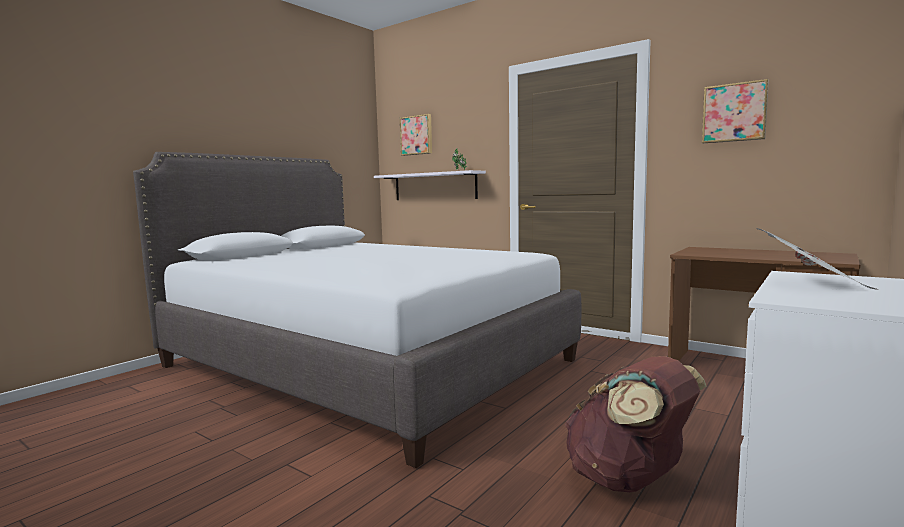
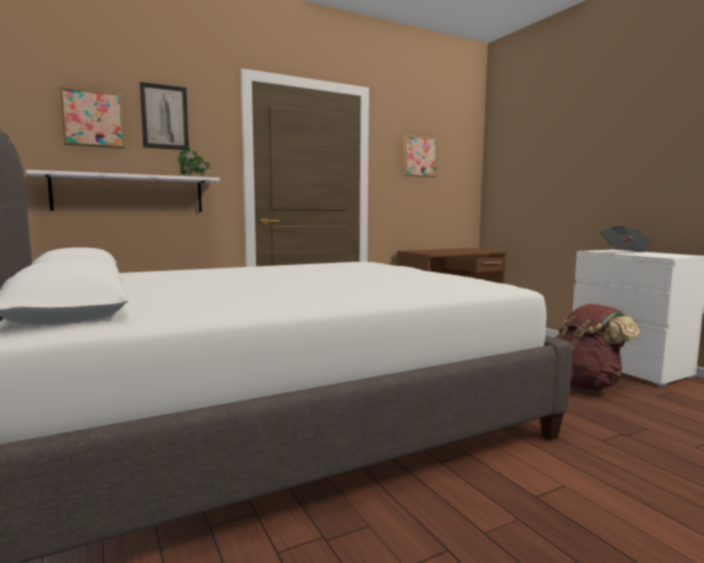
camera: 65 degrees left, 0 degrees up
none -> picture [140,82,189,150]

